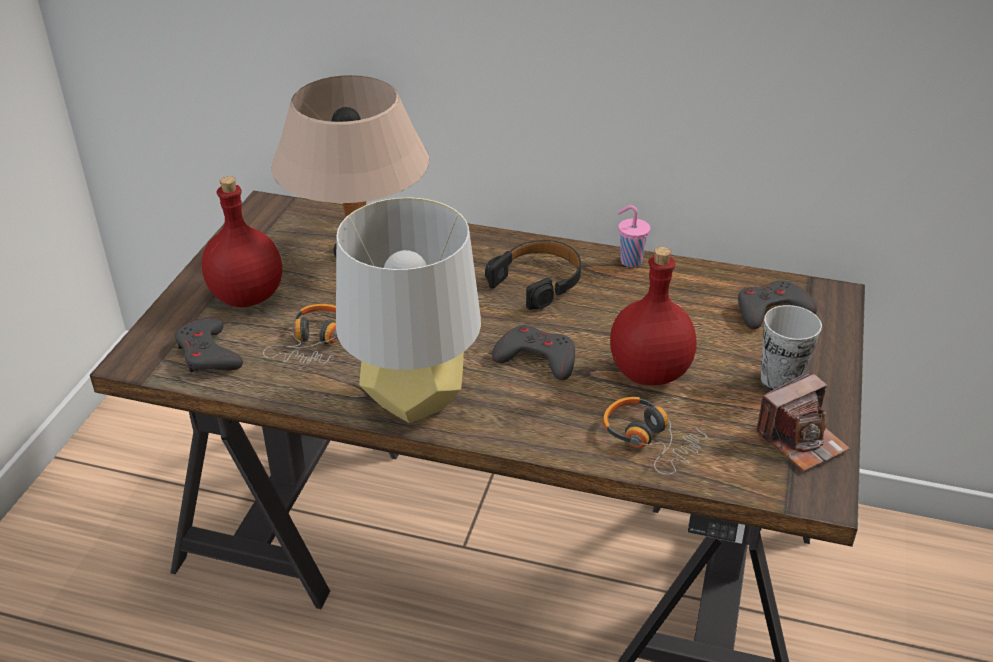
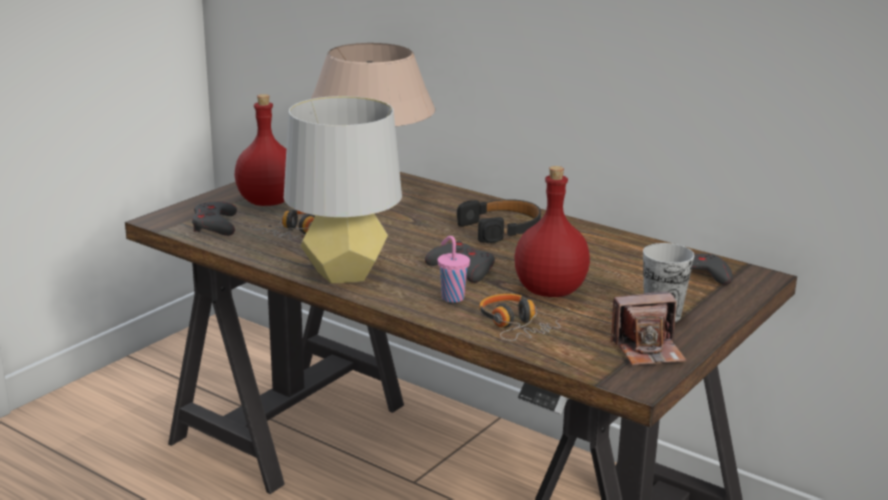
camera: 20 degrees right, 15 degrees down
pink cup [618,205,650,267] -> pink cup moved to [438,236,470,303]

